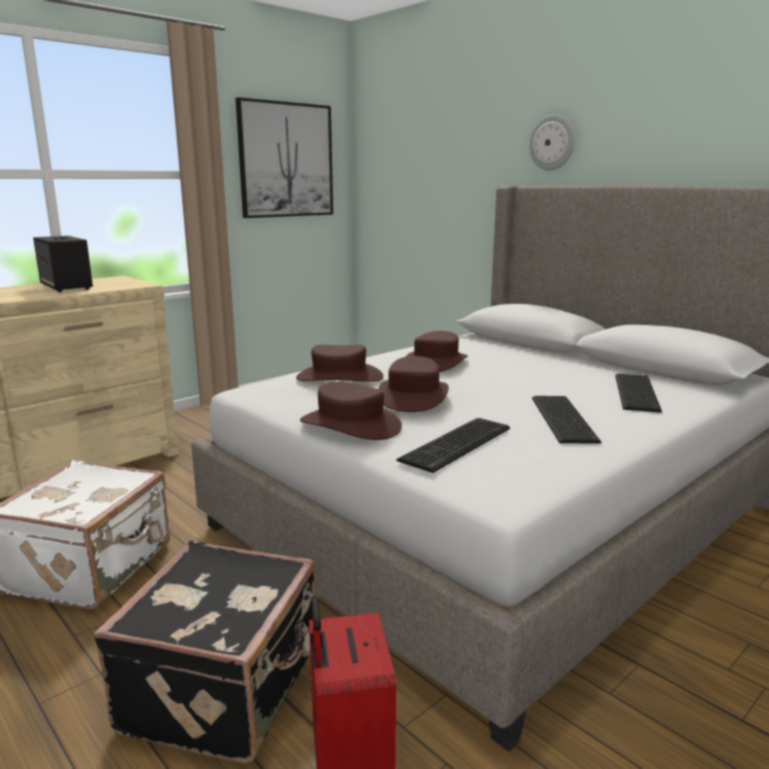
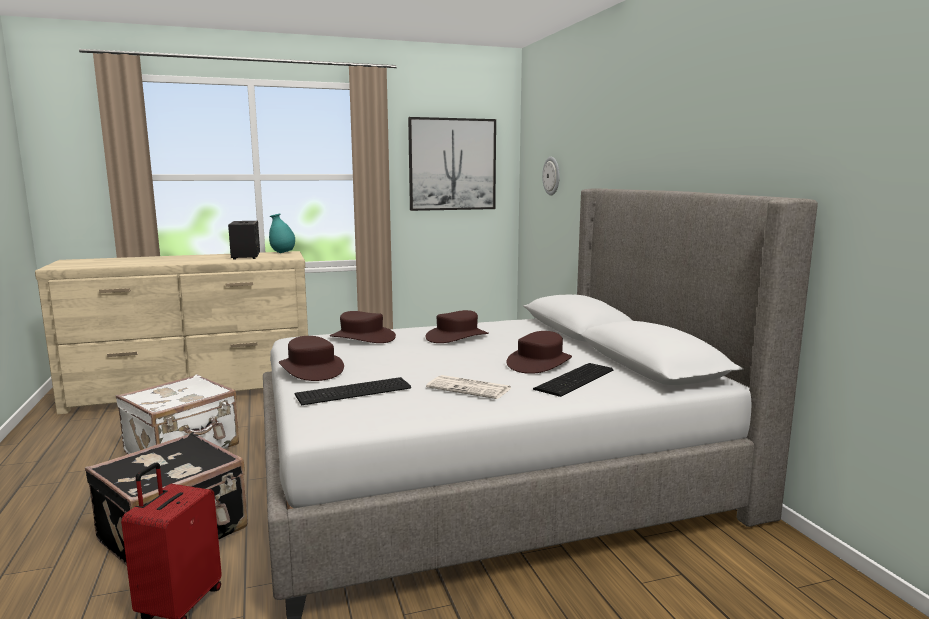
camera: 25 degrees right, 5 degrees down
brown hat [378,356,449,412] -> brown hat moved to [506,331,572,374]
wall clock [529,115,575,170] -> wall clock moved to [542,157,560,195]
keyboard [532,396,602,444] -> newspaper [426,375,511,399]
none -> turquoise vase [269,214,295,253]

